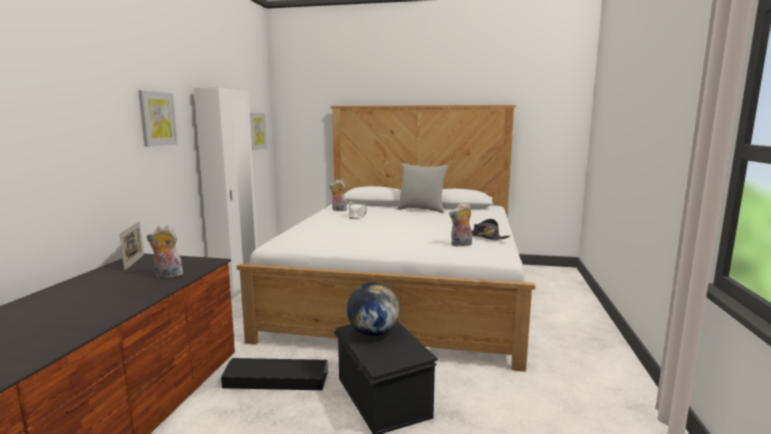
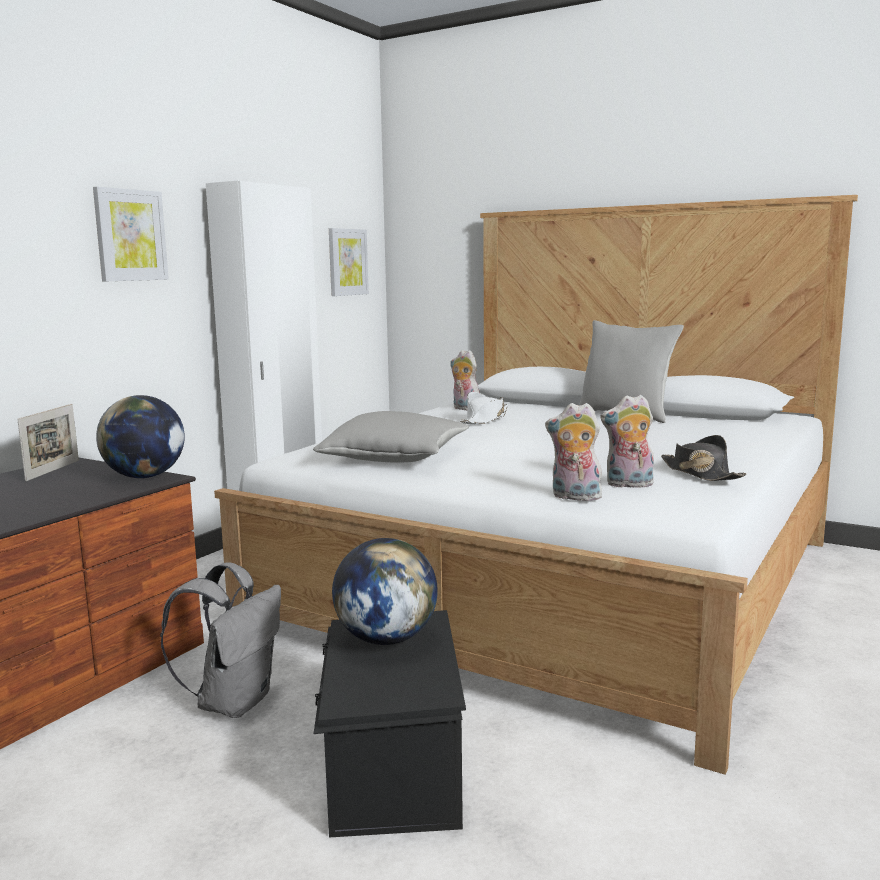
camera: 20 degrees right, 0 degrees up
plush toy [147,225,183,278] -> plush toy moved to [545,403,604,501]
black storage box [221,358,328,390] -> grey backpack [160,563,281,718]
none -> globe [96,395,185,478]
none -> grey pillow [313,411,469,463]

